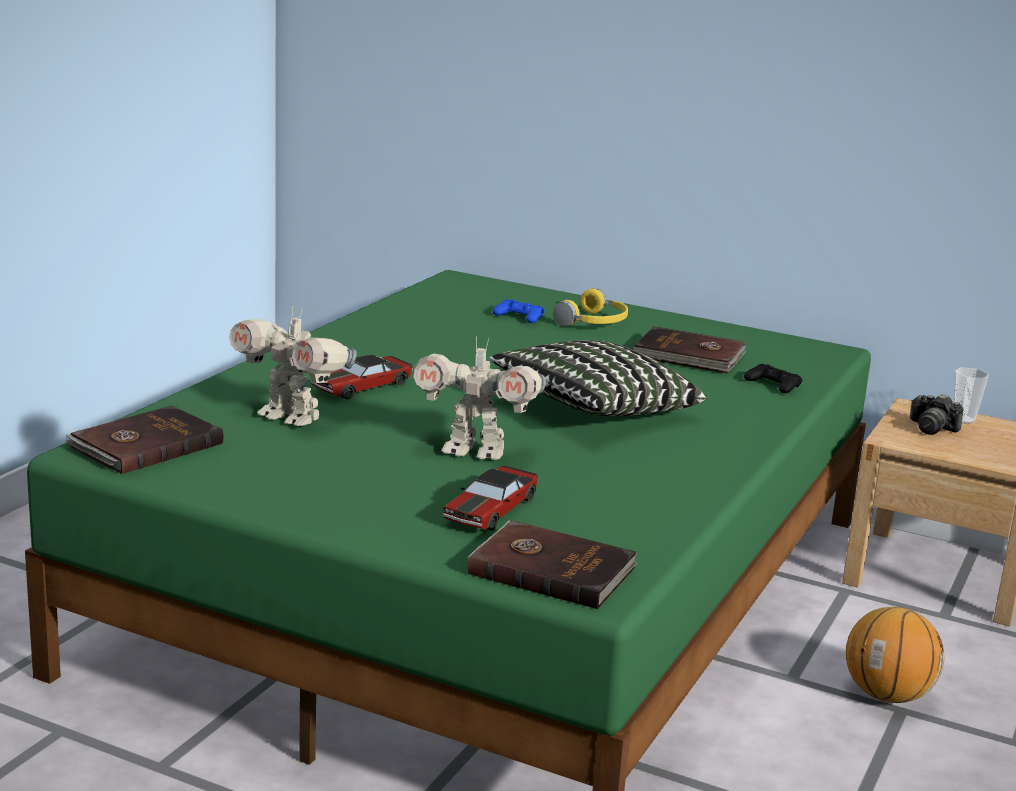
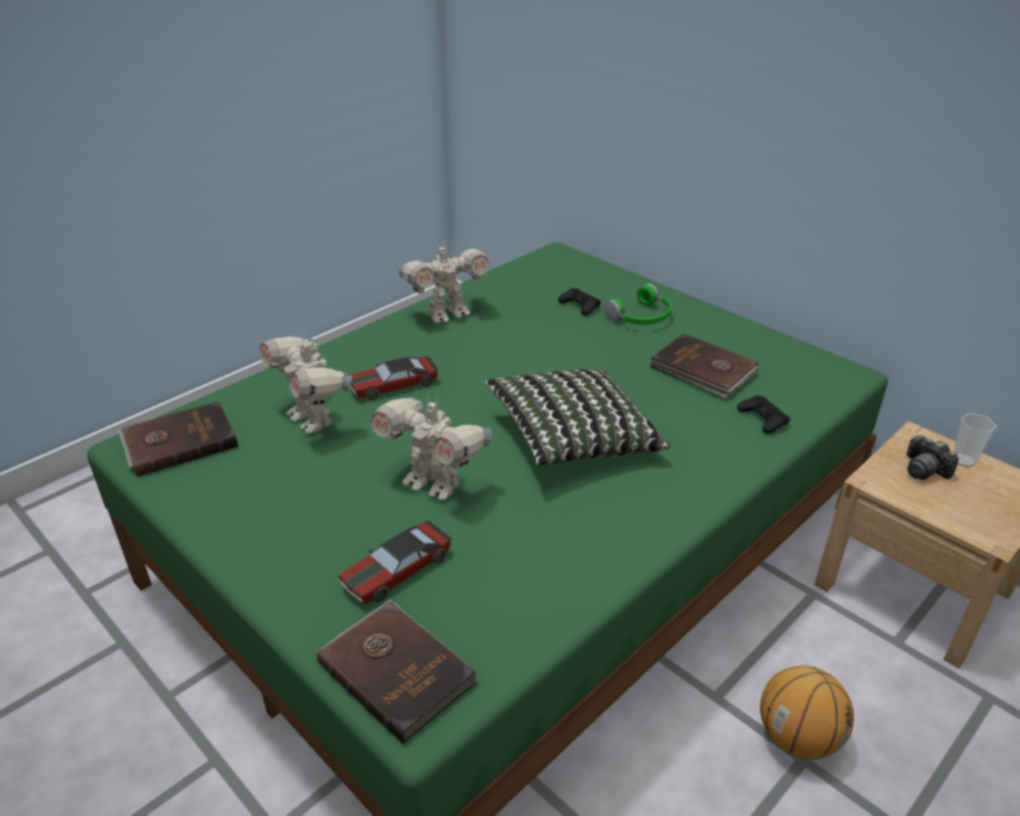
camera: 20 degrees right, 15 degrees up
blue game controller [493,299,544,323] -> black game controller [558,288,601,315]
yellow headphones [553,288,628,326] -> green headphones [604,284,672,325]
none -> toy robot [398,239,489,323]

